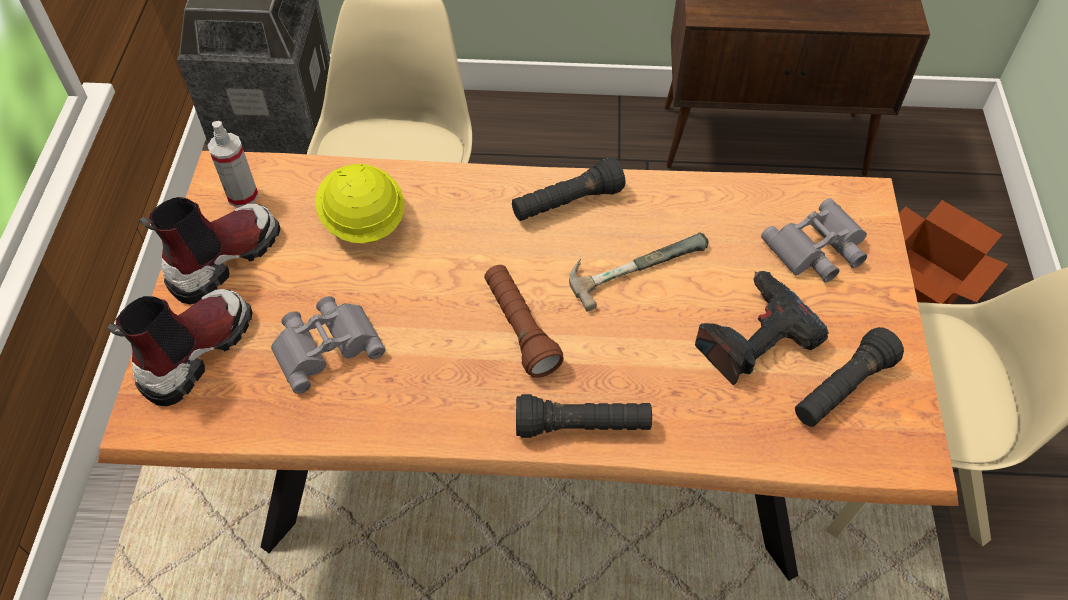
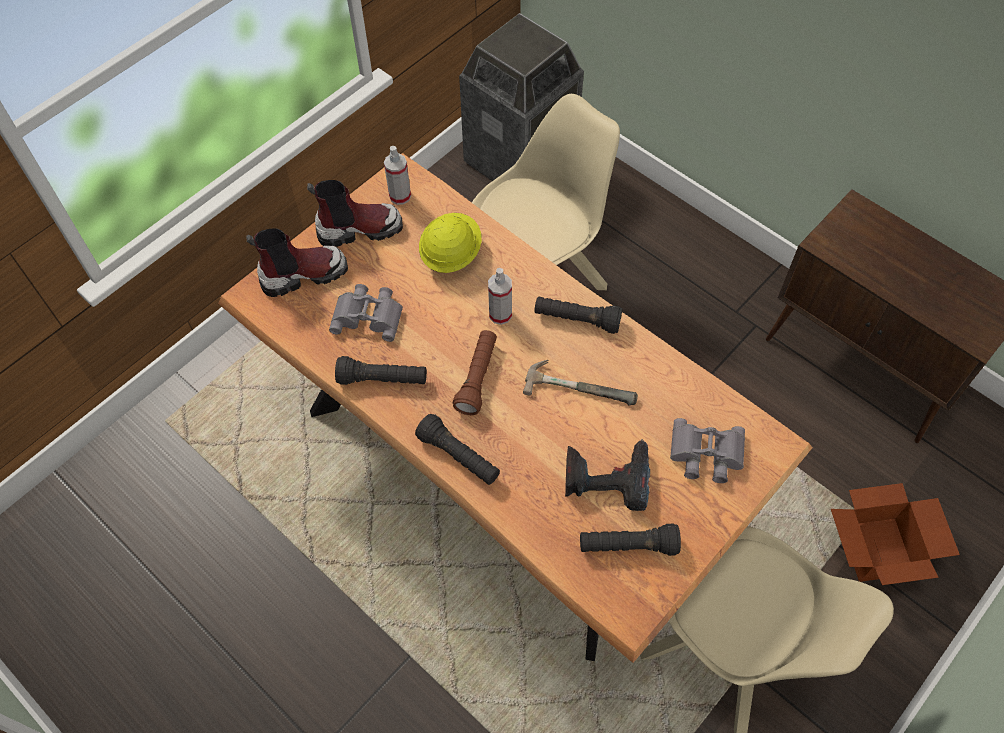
camera: 40 degrees right, 5 degrees up
none -> black flashlight [335,356,427,385]
none -> spray bottle [488,268,512,325]

